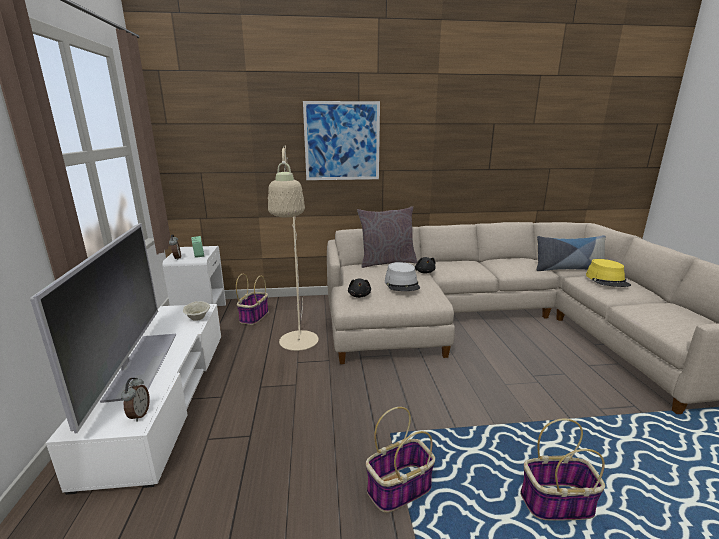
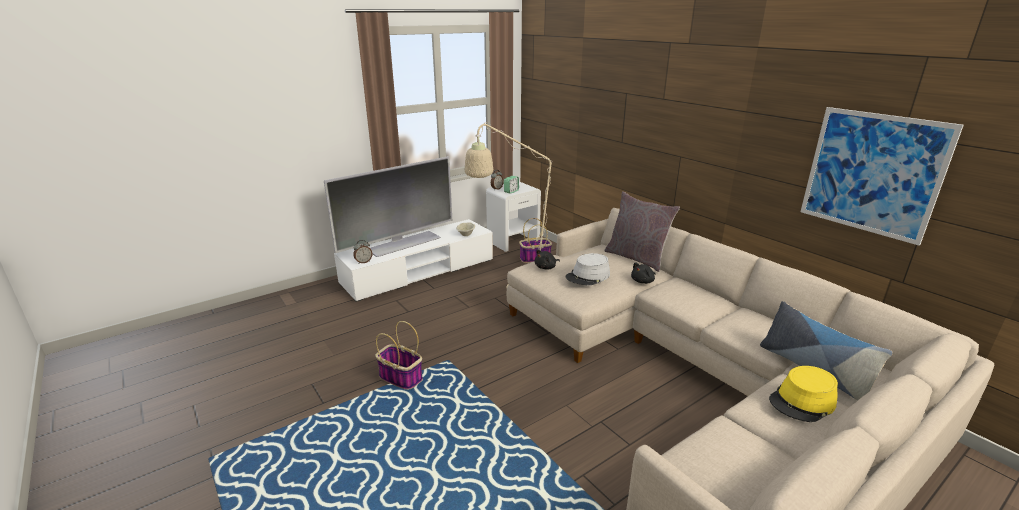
camera: 60 degrees right, 5 degrees up
picture [303,101,380,180] -> picture moved to [801,107,964,246]
basket [520,418,605,521] -> none

